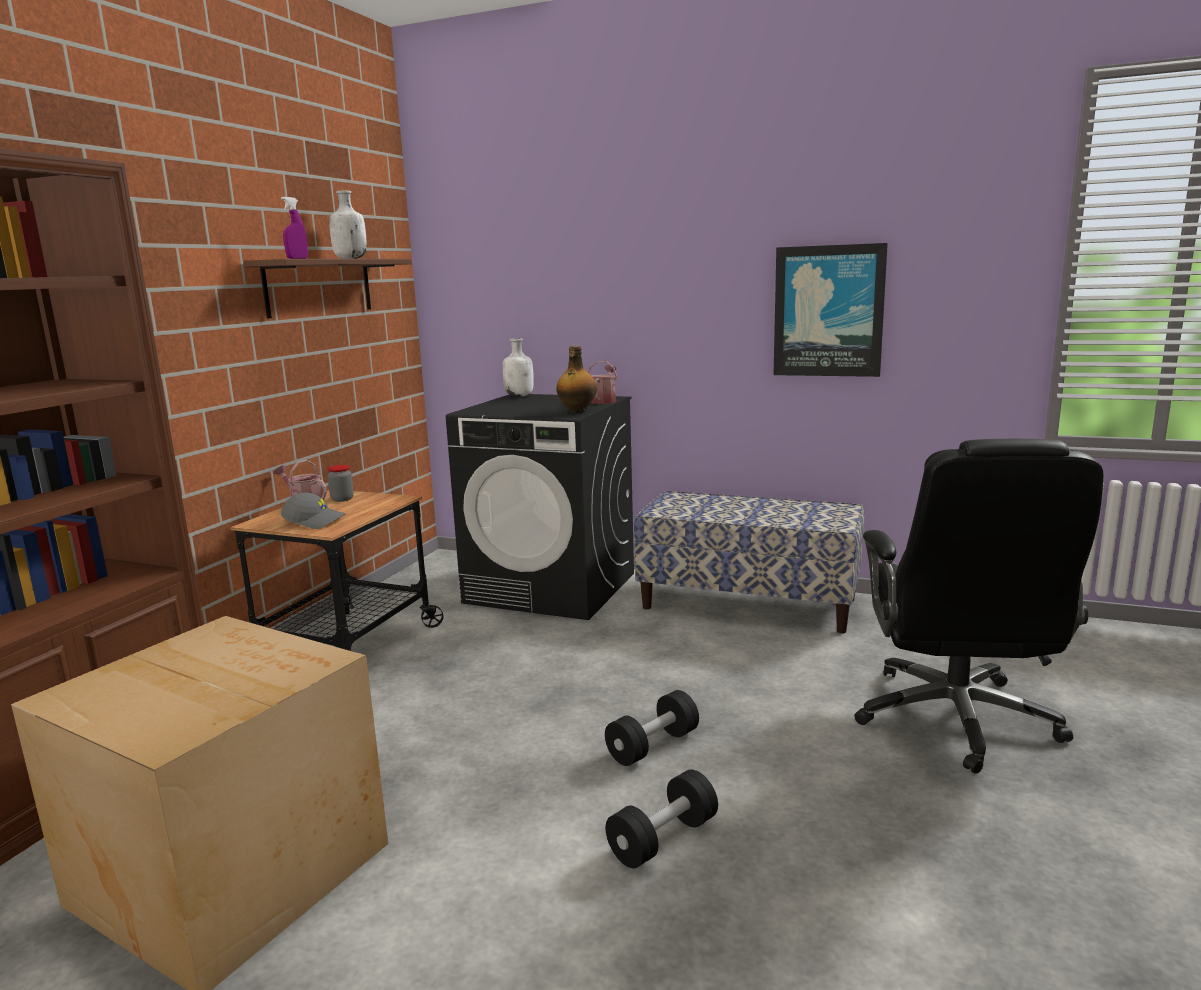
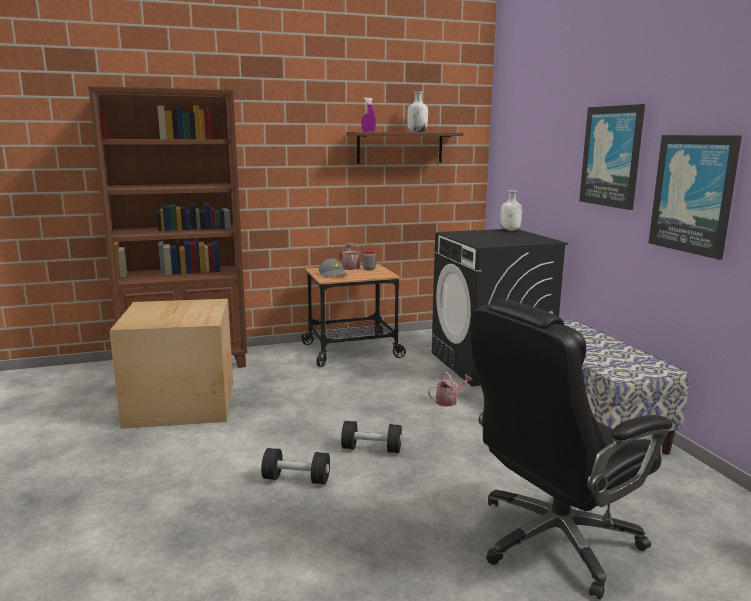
camera: 50 degrees right, 0 degrees up
bottle [556,346,597,413] -> none
watering can [588,361,617,404] -> watering can moved to [428,372,472,407]
none -> picture [579,104,645,210]

